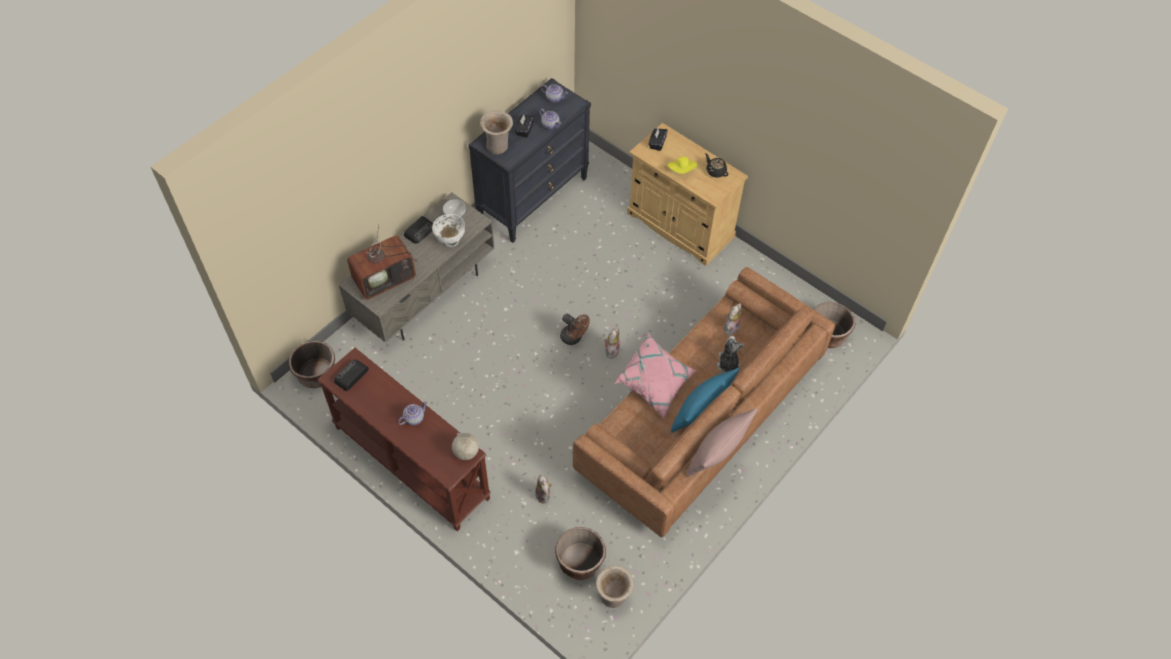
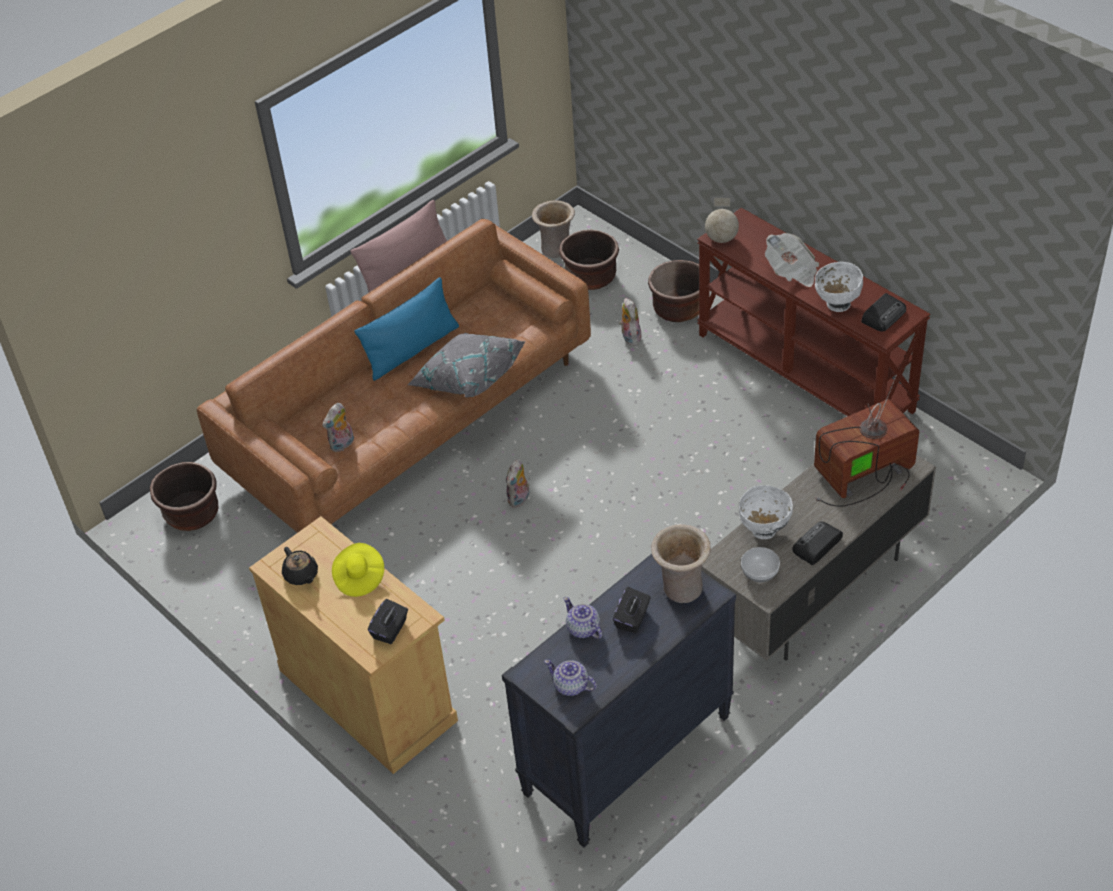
camera: 170 degrees left, 10 degrees down
brown planter [289,341,335,388] -> brown planter moved to [648,260,699,322]
teapot [398,401,427,425] -> newspaper [765,233,819,287]
brown fan [560,313,590,345] -> none
pink pillow [614,333,697,419] -> grey pillow [408,333,525,398]
plush toy [716,336,744,373] -> none
none -> white bowl [815,262,863,312]

